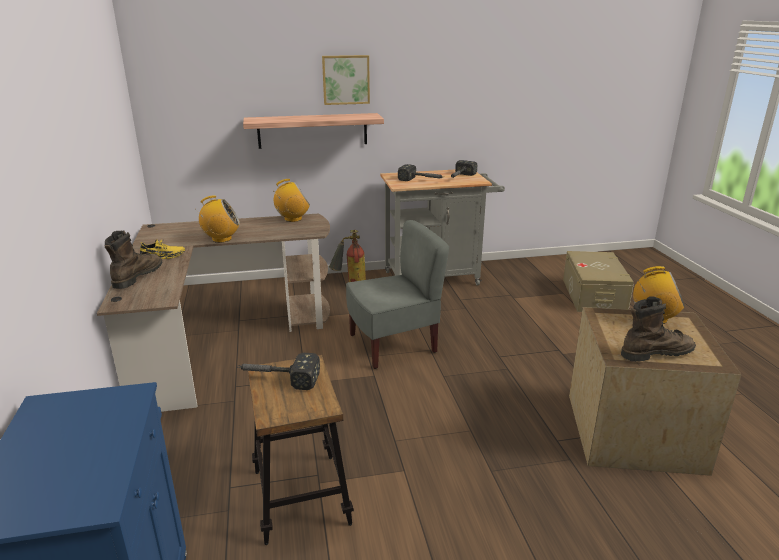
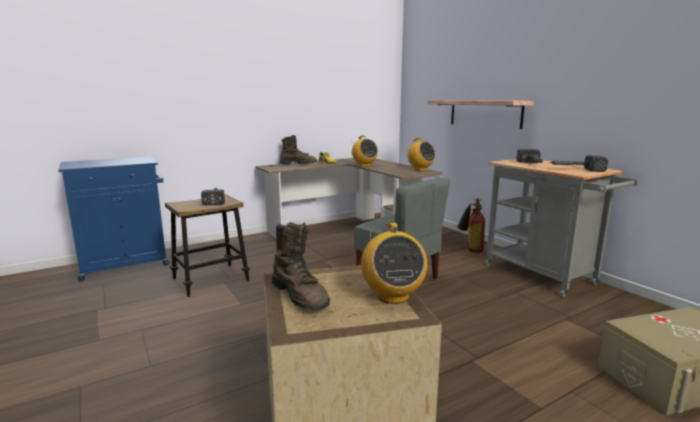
camera: 70 degrees right, 10 degrees down
picture [322,55,370,105] -> none

